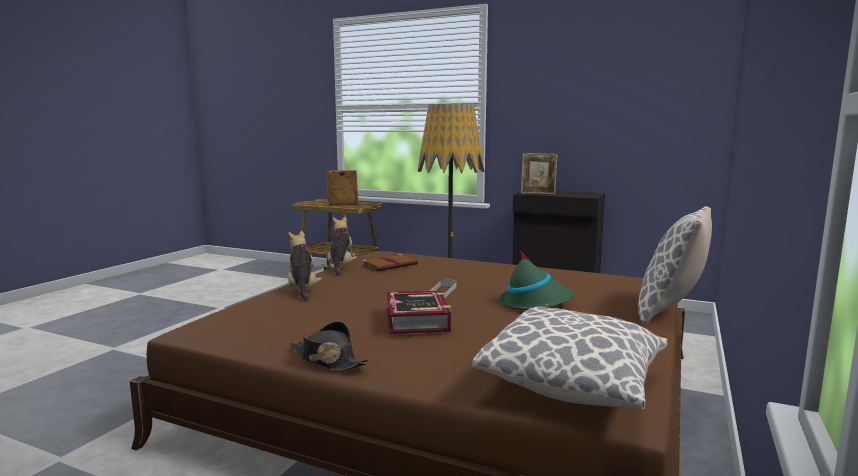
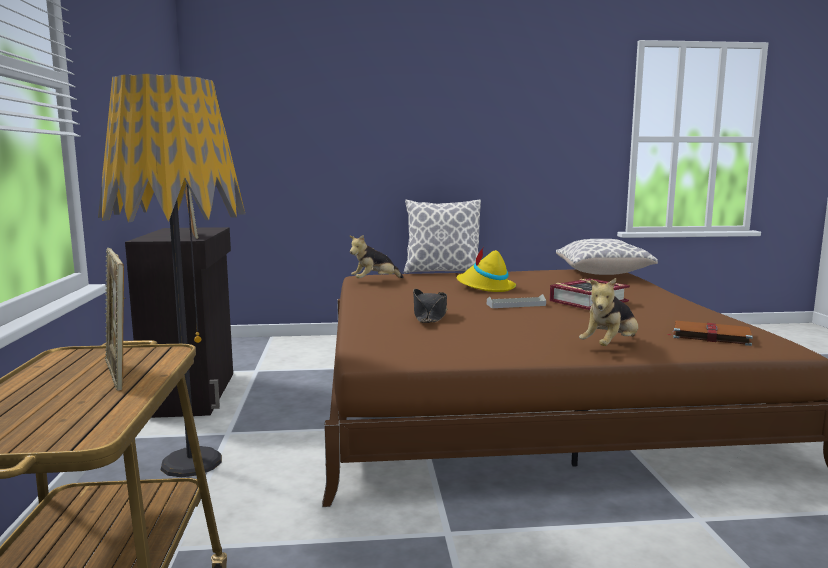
camera: 120 degrees left, 0 degrees up
black hat [290,321,371,371] -> black hat moved to [413,289,447,323]
plush toy [327,217,356,276] -> plush toy moved to [350,235,404,278]
brown book [362,254,418,271] -> brown book moved to [668,320,753,346]
green hat [500,249,574,310] -> yellow hat [457,247,516,292]

